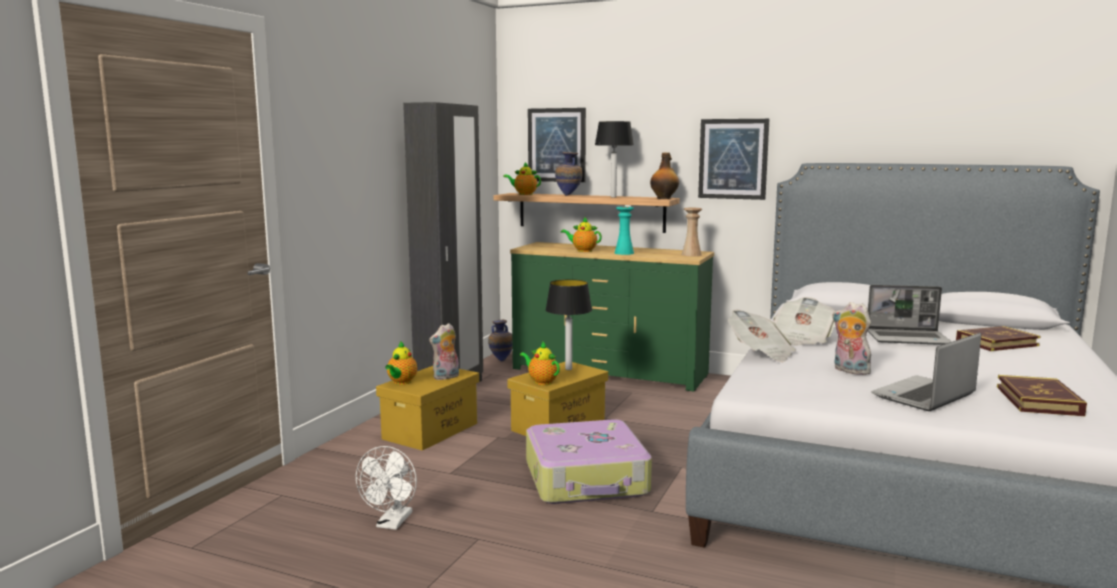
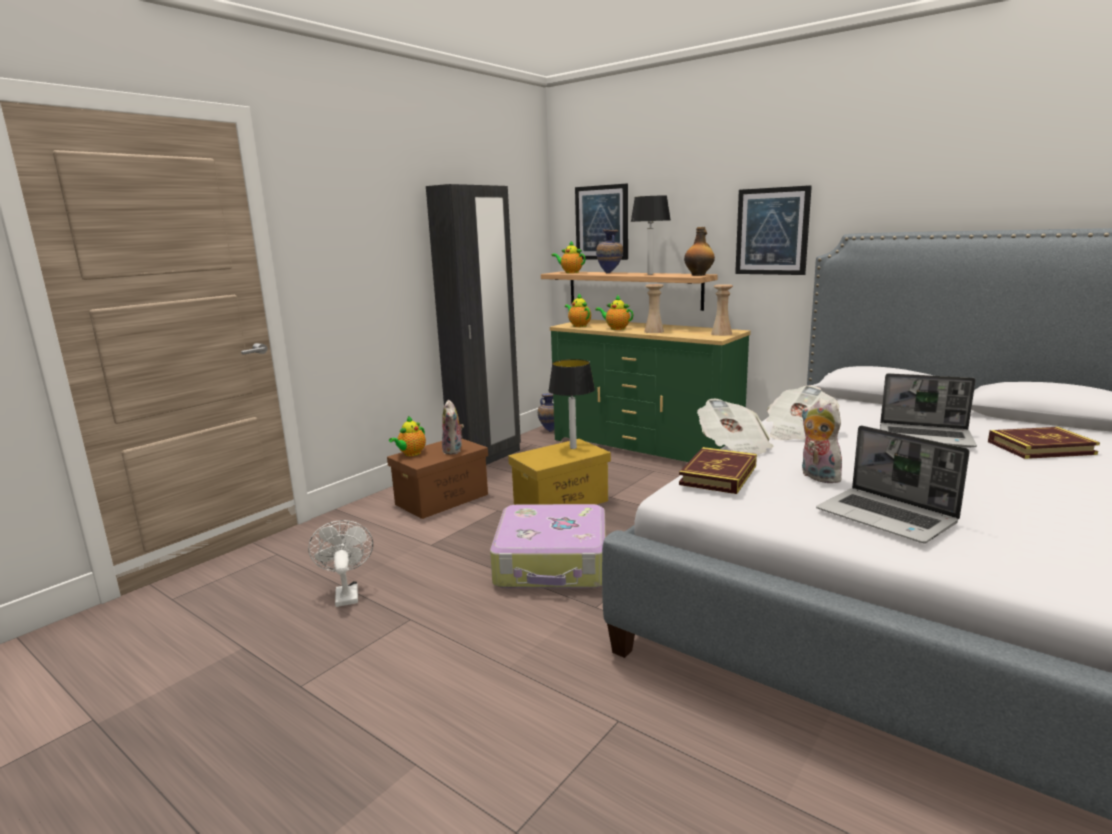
camera: 15 degrees right, 5 degrees up
white fan [356,446,417,530] -> white fan turned 135 degrees clockwise [308,520,373,607]
yellow storage box [376,366,479,450] -> brown storage box [387,438,488,519]
plush toy [429,323,459,380] -> plush toy turned 75 degrees counterclockwise [442,400,464,455]
teapot [520,342,560,385] -> teapot moved to [565,294,591,327]
turquoise vase [615,207,634,255] -> beige vase [644,284,664,333]
laptop [871,333,981,411] -> laptop turned 105 degrees counterclockwise [816,426,970,543]
book [997,375,1087,416] -> book moved to [679,447,757,494]

